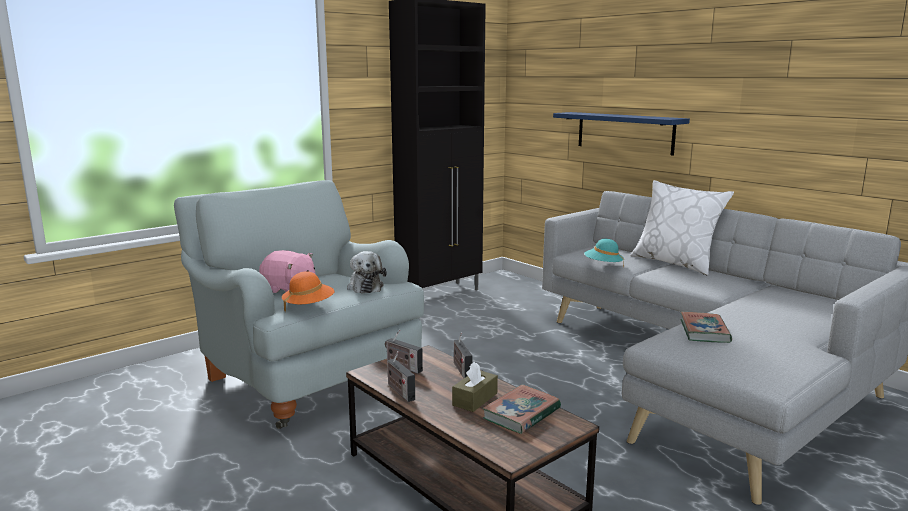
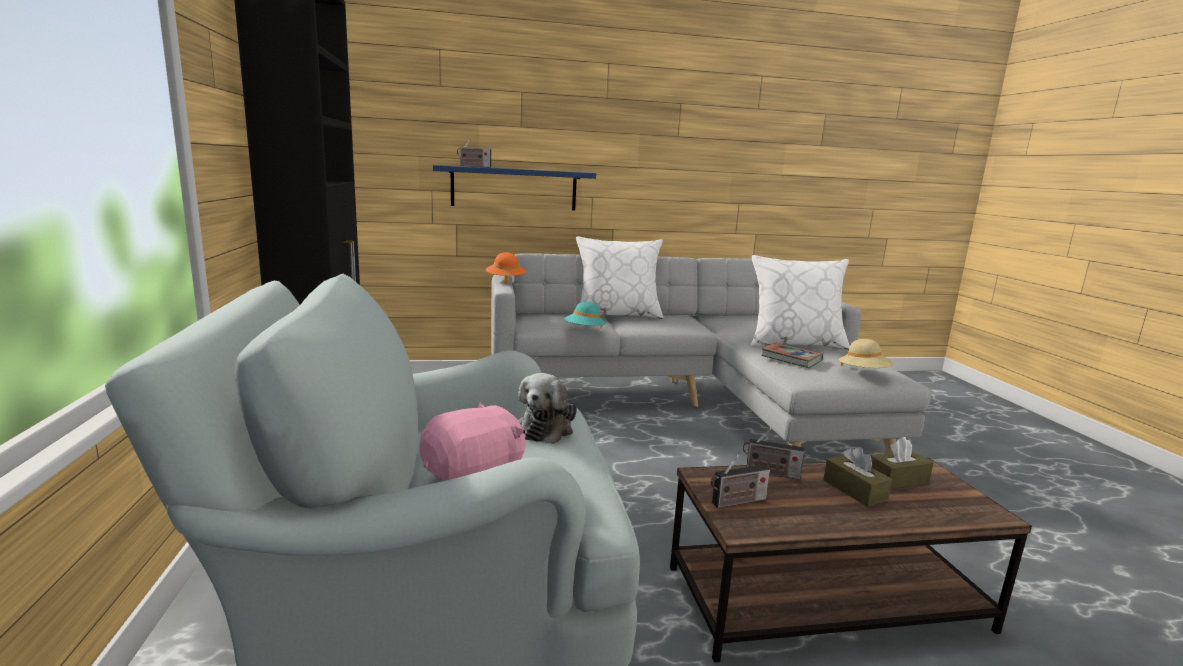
camera: 60 degrees left, 0 degrees up
orange hat [282,271,334,311] -> orange hat moved to [486,252,526,284]
plush toy [347,251,387,294] -> plush toy turned 90 degrees clockwise [518,373,577,444]
radio [387,351,415,402] -> radio moved to [457,138,491,168]
book [482,385,561,434] -> brown tissue box [870,437,933,489]
none -> white pillow [751,255,850,350]
none -> beige hat [838,339,894,368]

